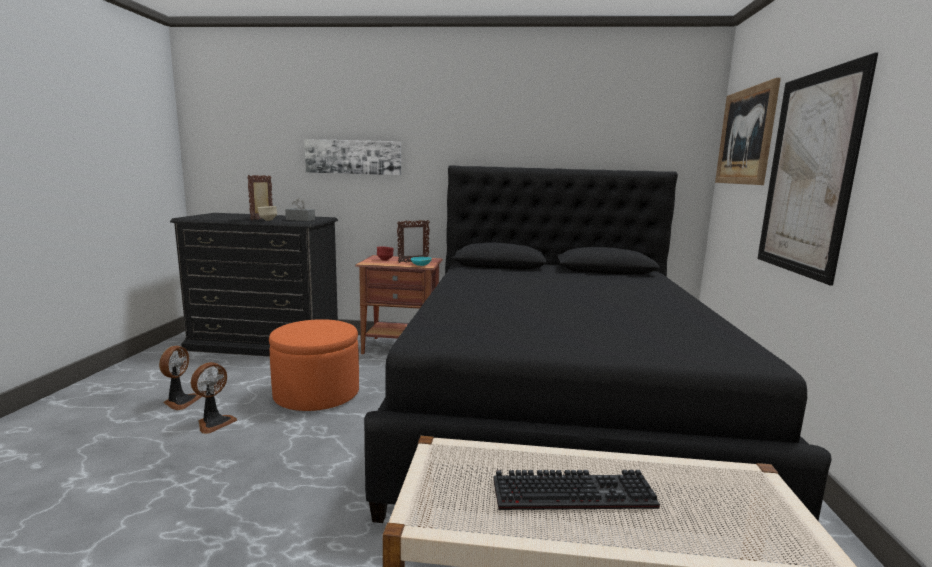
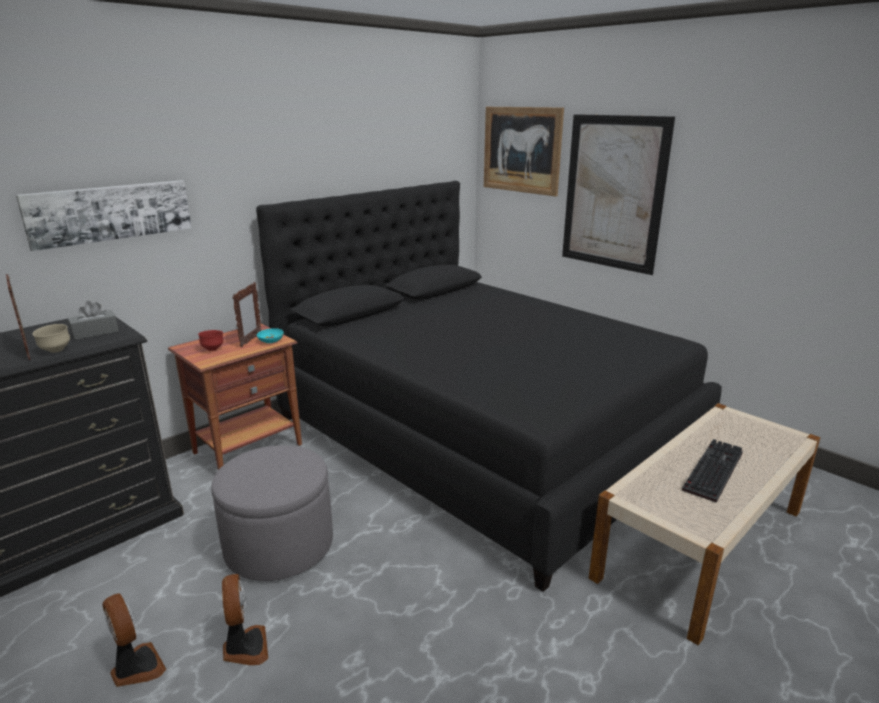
camera: 50 degrees left, 10 degrees up
orange ottoman [269,319,359,411] -> grey ottoman [211,445,333,581]

